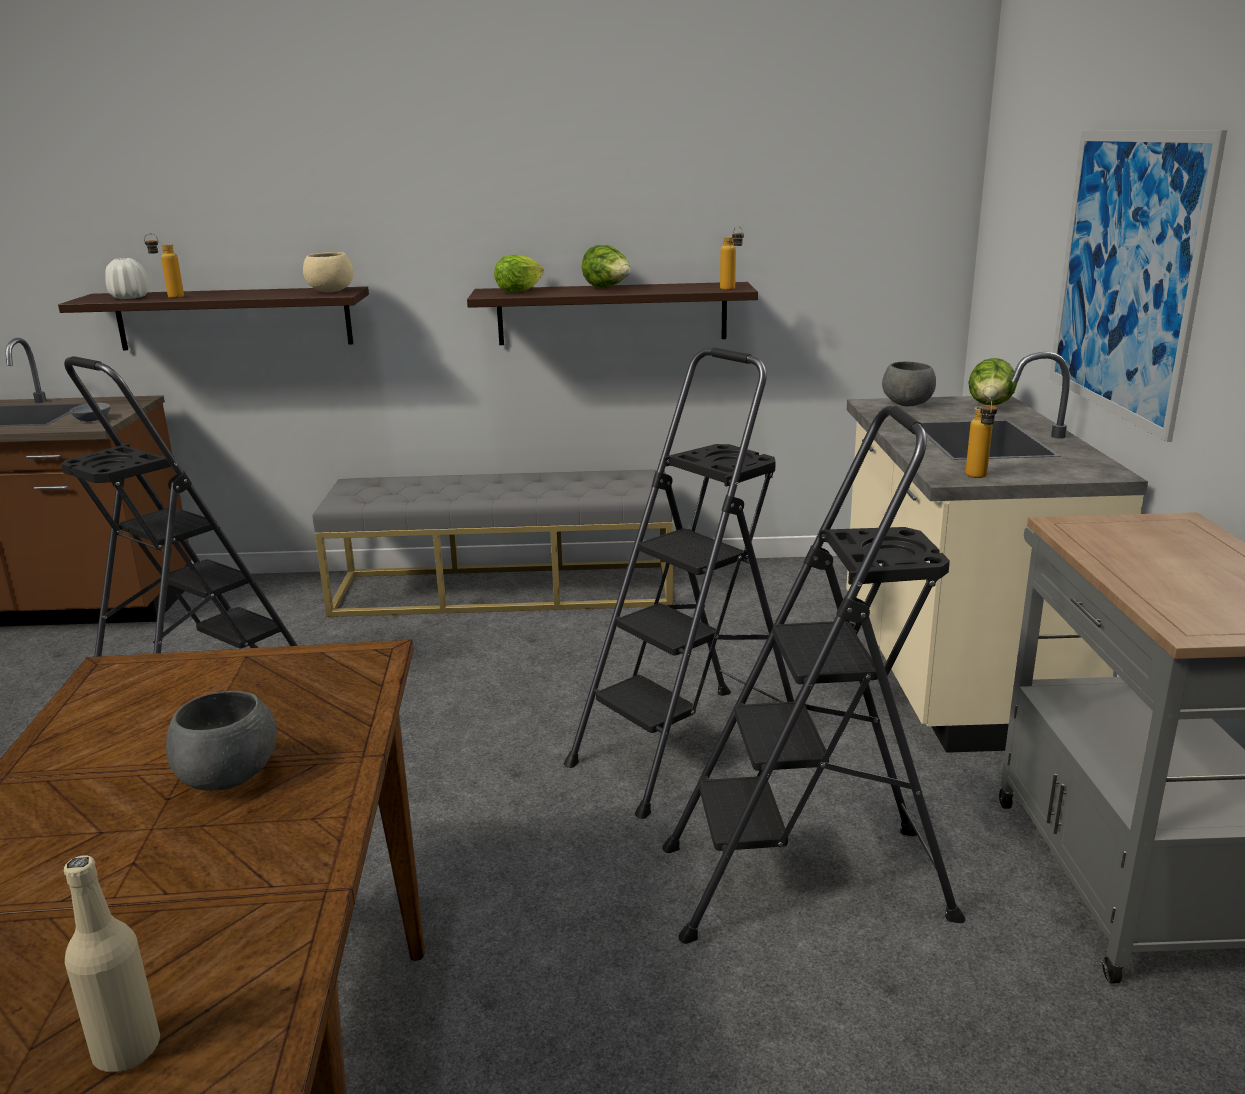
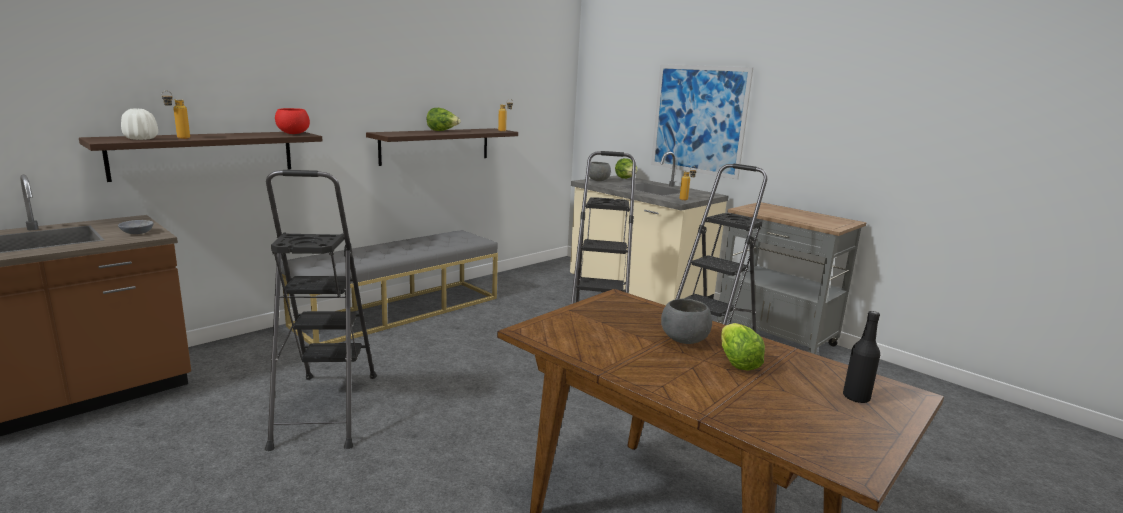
camera: 45 degrees left, 5 degrees down
beige bottle [64,856,160,1072] -> black bottle [843,311,880,403]
beige bowl [303,252,354,292] -> red bowl [275,108,310,134]
lettuce [494,255,544,293] -> lettuce moved to [721,323,765,371]

